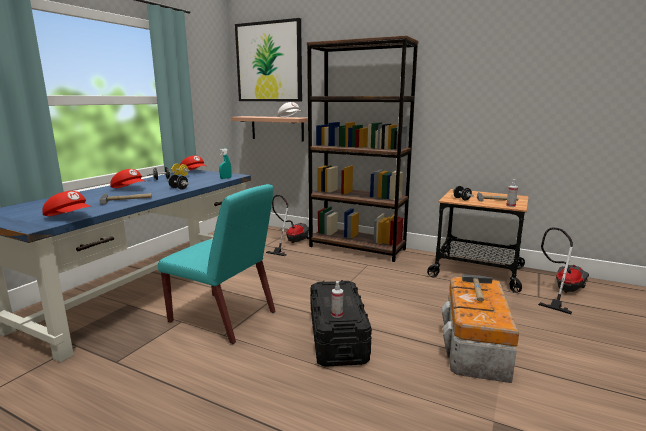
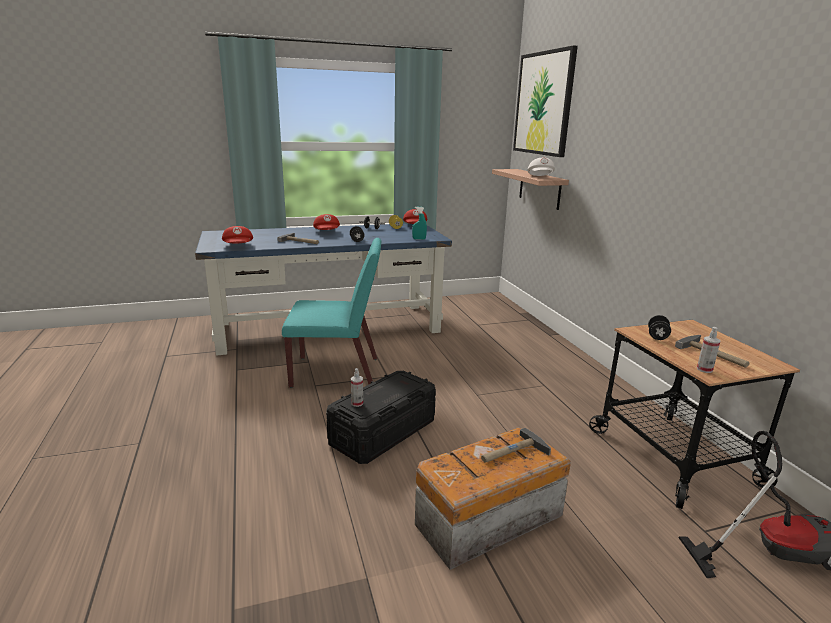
camera: 45 degrees right, 5 degrees up
turquoise chair [158,184,276,344] -> turquoise chair turned 75 degrees counterclockwise [282,238,381,388]
vacuum cleaner [266,195,309,256] -> none
brown bookcase [307,35,419,262] -> none

